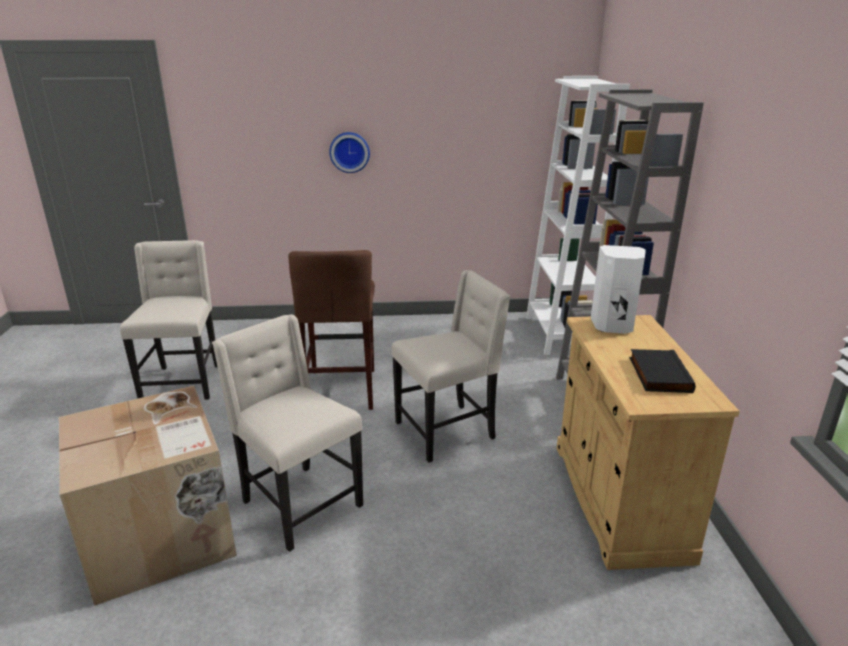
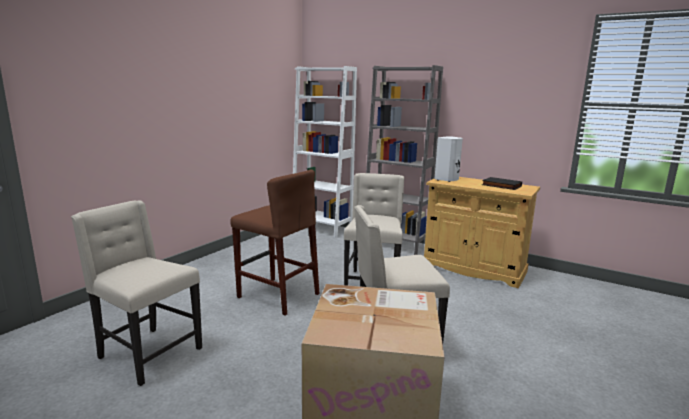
camera: 55 degrees left, 10 degrees down
wall clock [329,132,370,173] -> none

